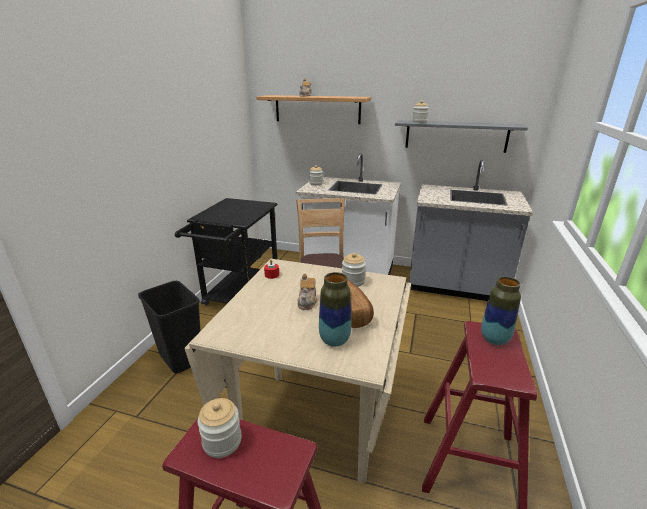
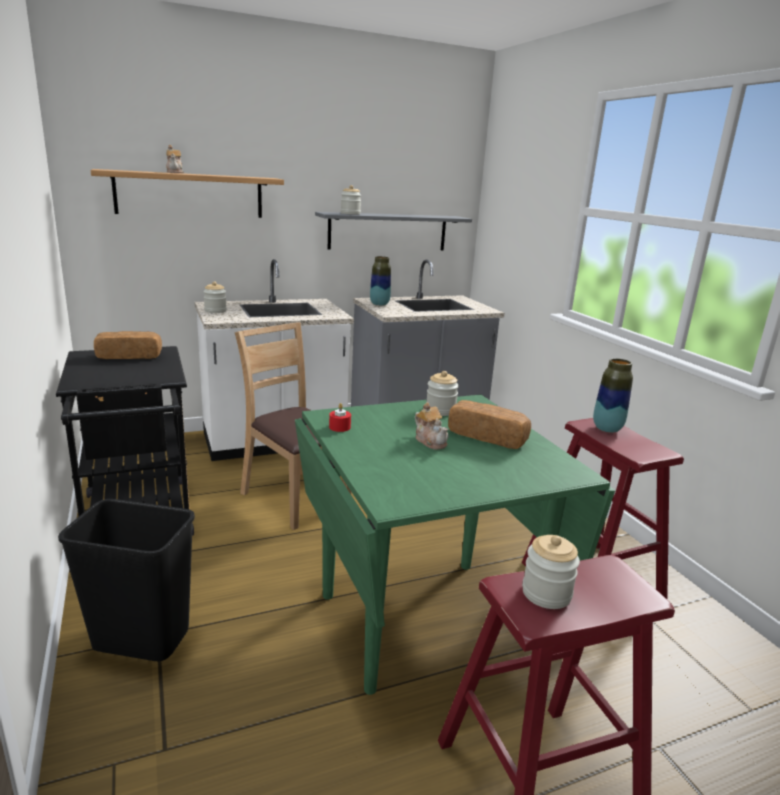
camera: 40 degrees left, 5 degrees down
beige dining table [184,259,411,484] -> green dining table [295,395,615,695]
vase [319,272,351,347] -> vase moved to [370,256,391,306]
none -> bread [94,331,162,359]

